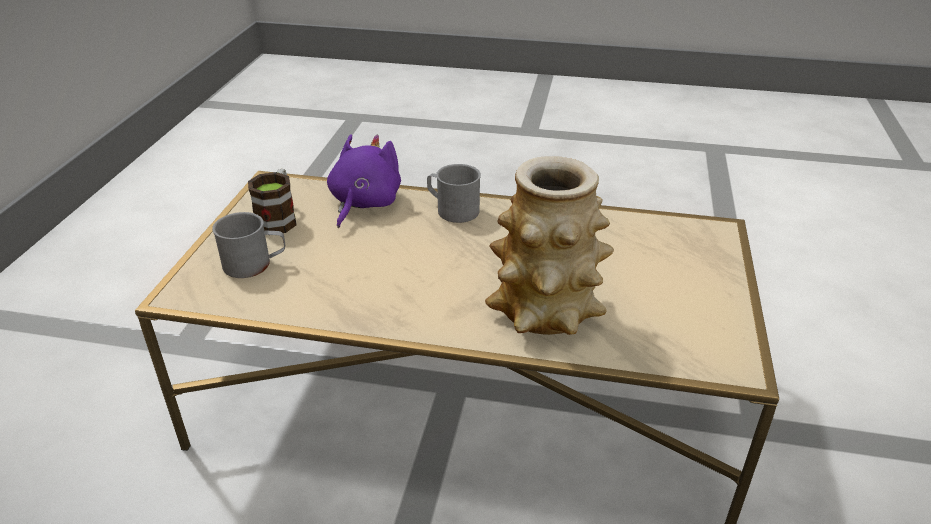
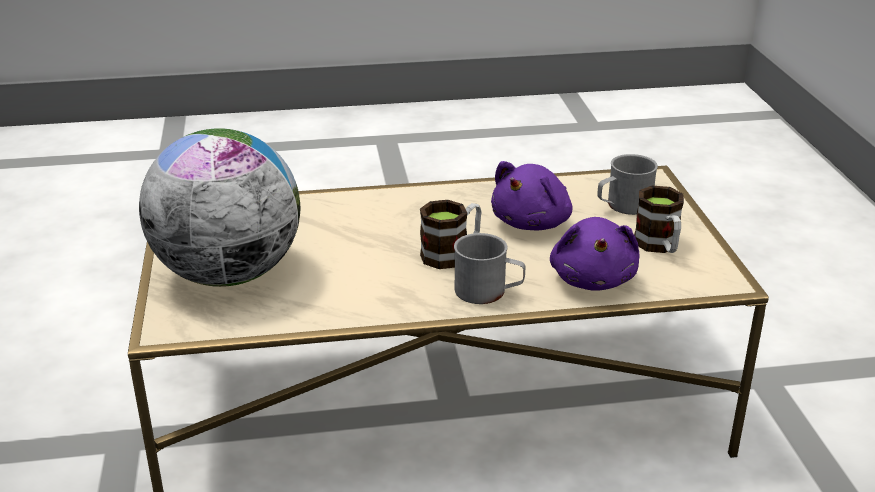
camera: 160 degrees right, 5 degrees down
vase [485,156,614,335] -> none
none -> globe [139,128,300,287]
none -> mug [420,200,482,269]
none -> purple plush toy [491,161,572,230]

